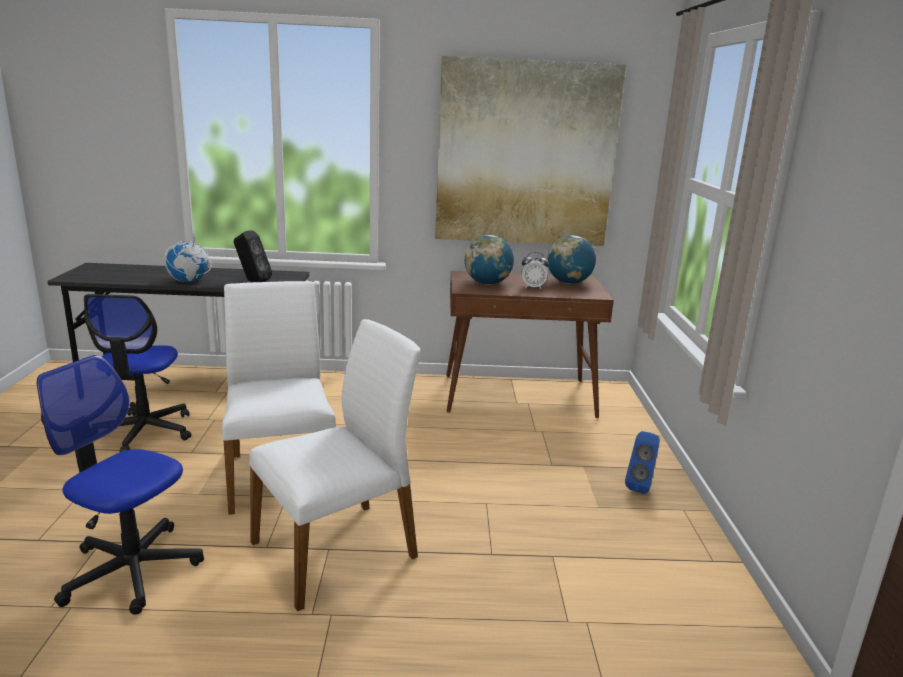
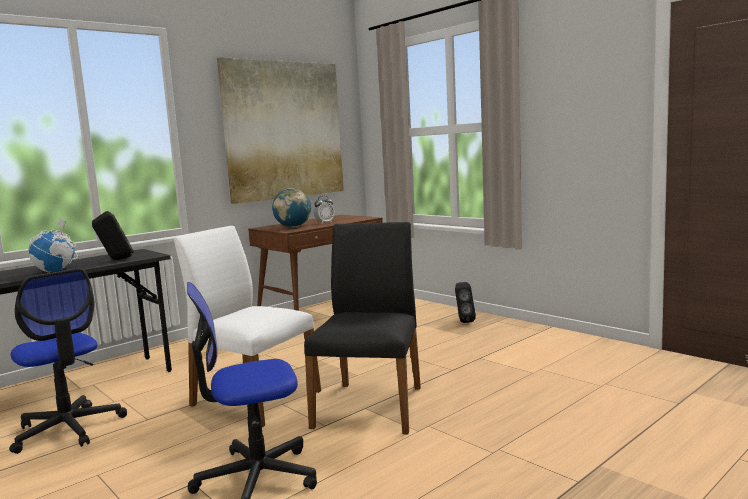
camera: 40 degrees left, 10 degrees down
white chair [250,319,420,611] -> black chair [304,222,421,435]
globe [547,235,596,284] -> none
blue speaker [625,431,660,494] -> black speaker [455,282,476,323]

